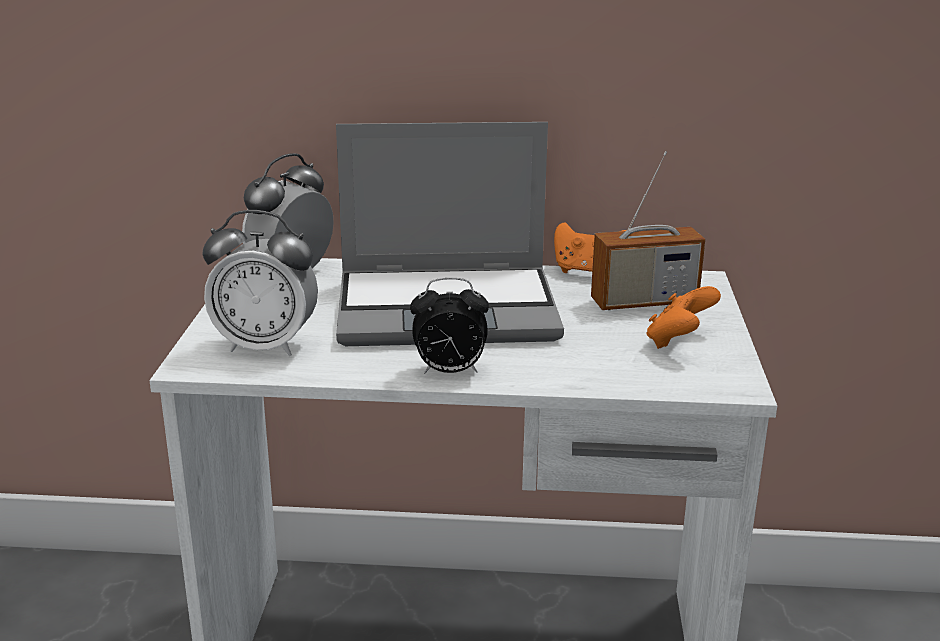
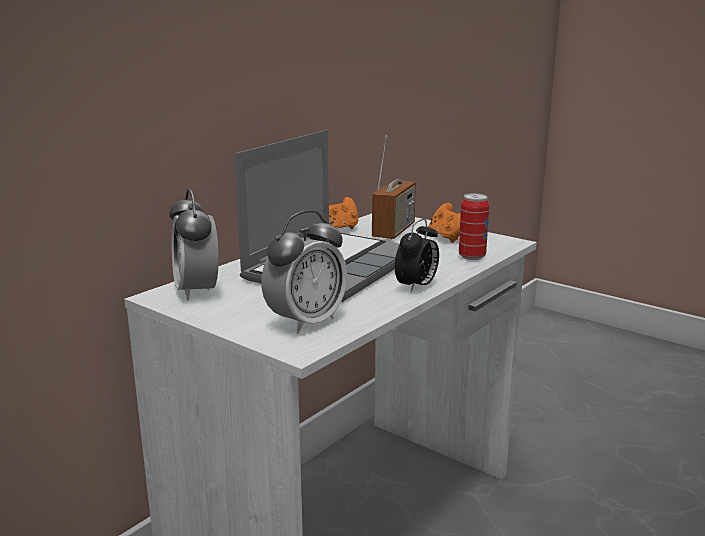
camera: 55 degrees left, 5 degrees down
none -> can [459,193,489,260]

